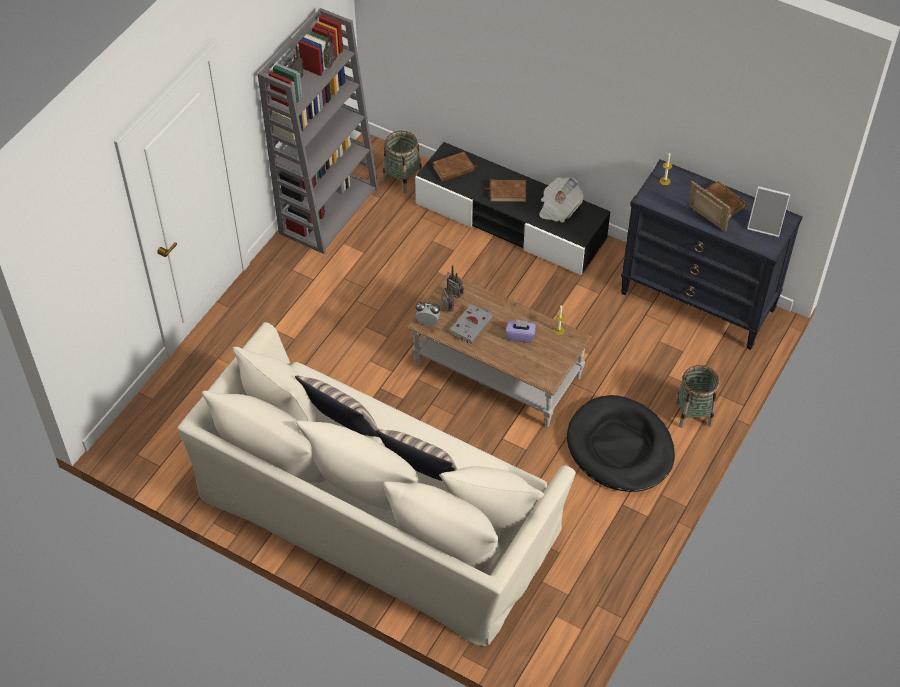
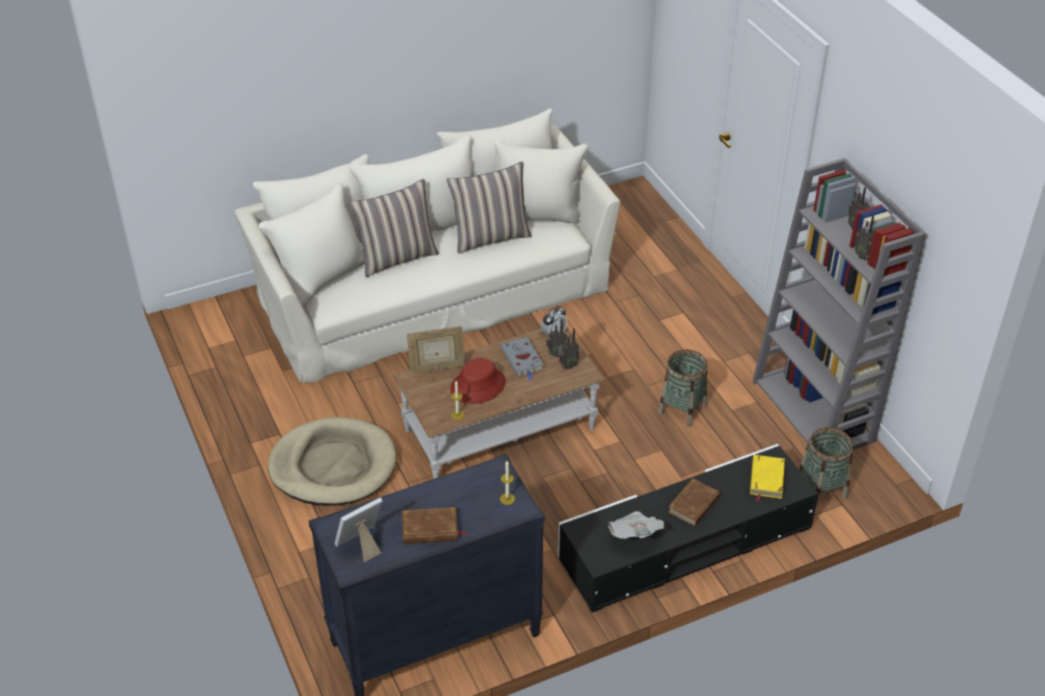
camera: 125 degrees right, 10 degrees down
brown book [433,152,477,182] -> yellow book [750,455,785,502]
purple tissue box [506,319,536,343] -> red hat [450,358,506,404]
black dog bed [567,395,675,492] -> beige dog bed [268,417,396,506]
basket [675,365,719,428] -> basket moved to [658,349,708,427]
picture frame [689,181,730,232] -> picture frame moved to [407,326,466,374]

